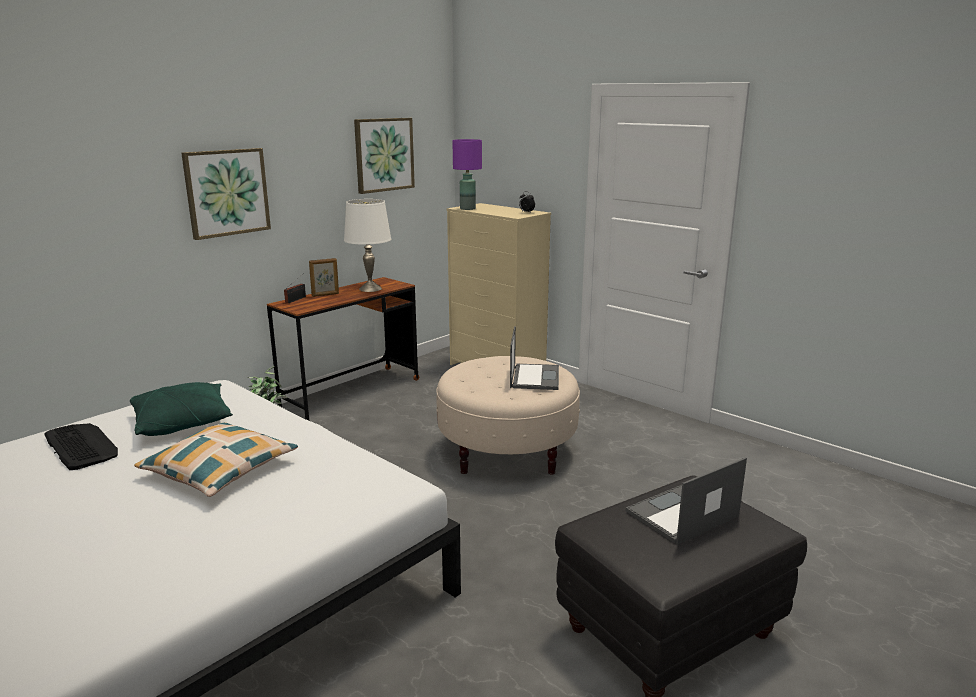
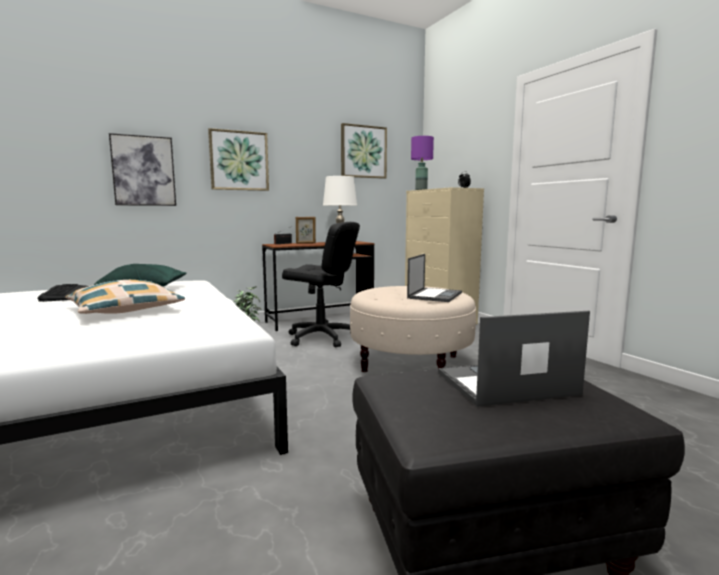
camera: 20 degrees right, 10 degrees down
none -> picture [109,133,176,206]
none -> black office chair [282,222,360,348]

